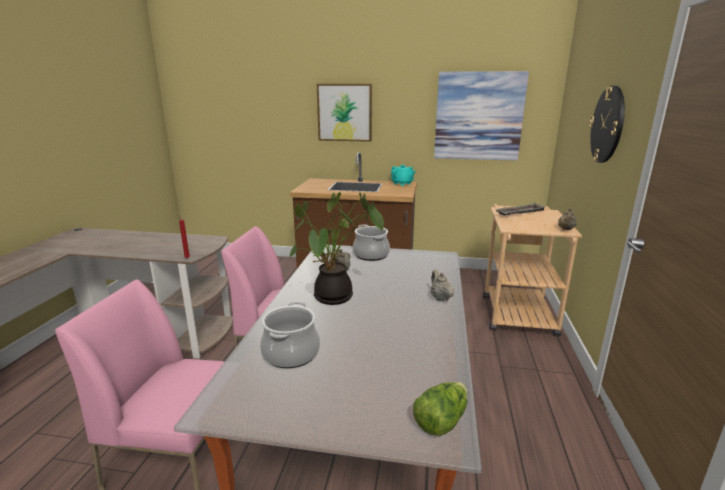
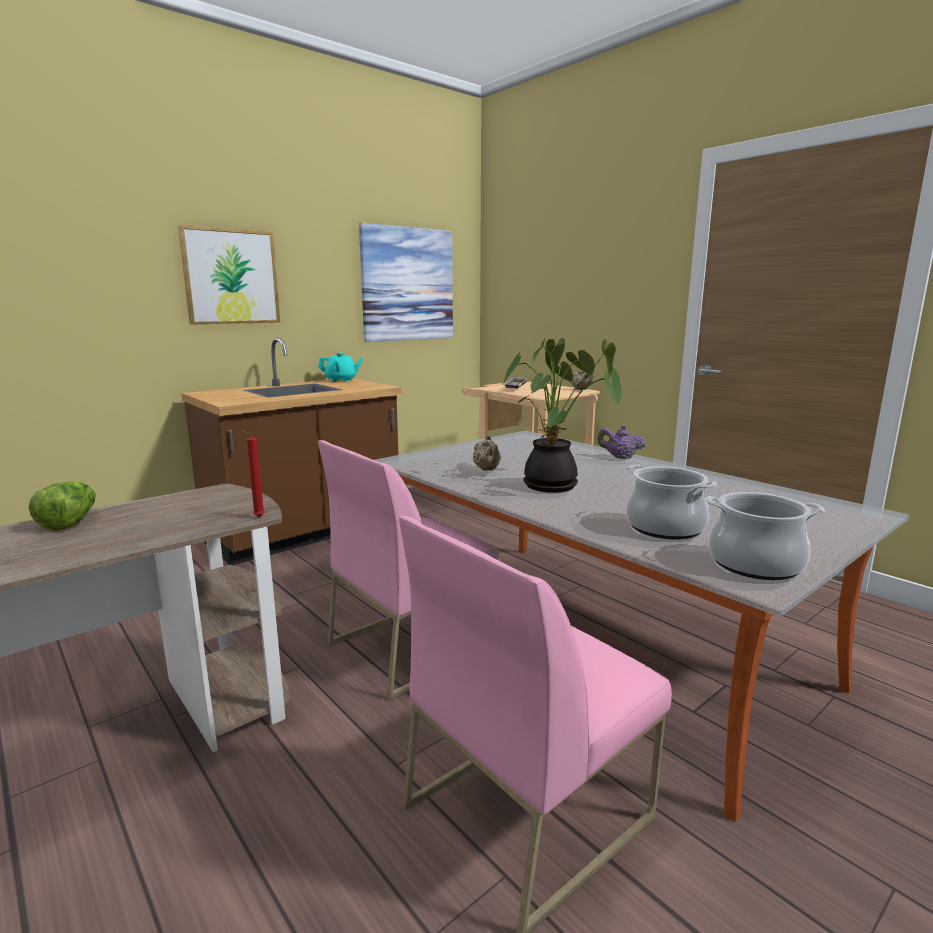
camera: 50 degrees left, 5 degrees down
cooking pot [353,224,390,261] -> cooking pot moved to [706,492,825,580]
lettuce [413,382,467,436] -> lettuce moved to [29,481,96,531]
beige teapot [431,270,455,301] -> purple teapot [597,425,646,459]
wall clock [589,86,625,163] -> none

